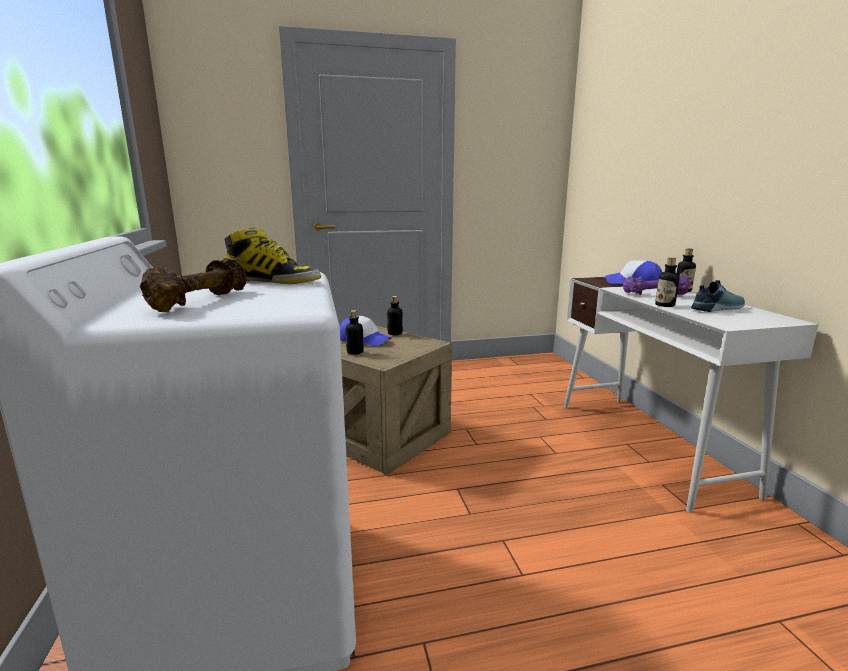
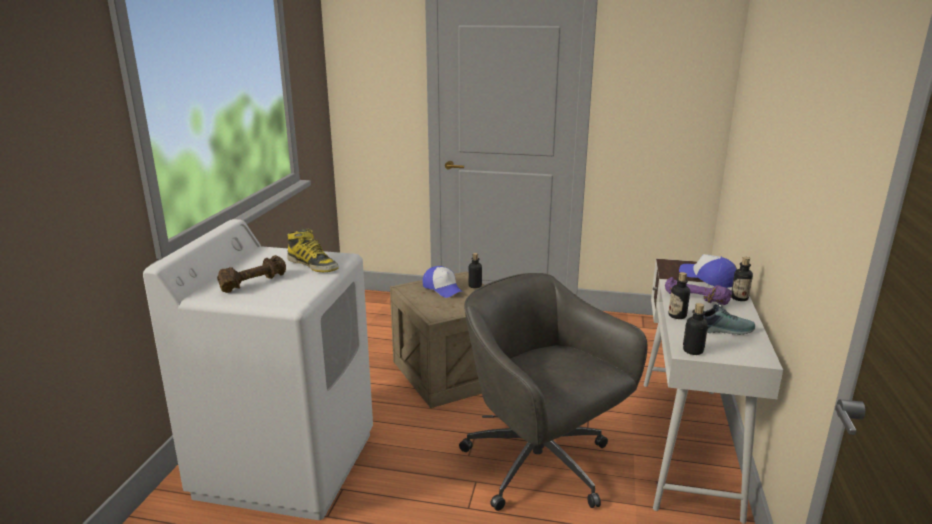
camera: 25 degrees right, 5 degrees up
bottle [346,310,364,355] -> bottle moved to [683,303,708,355]
none -> grey office chair [459,273,648,511]

